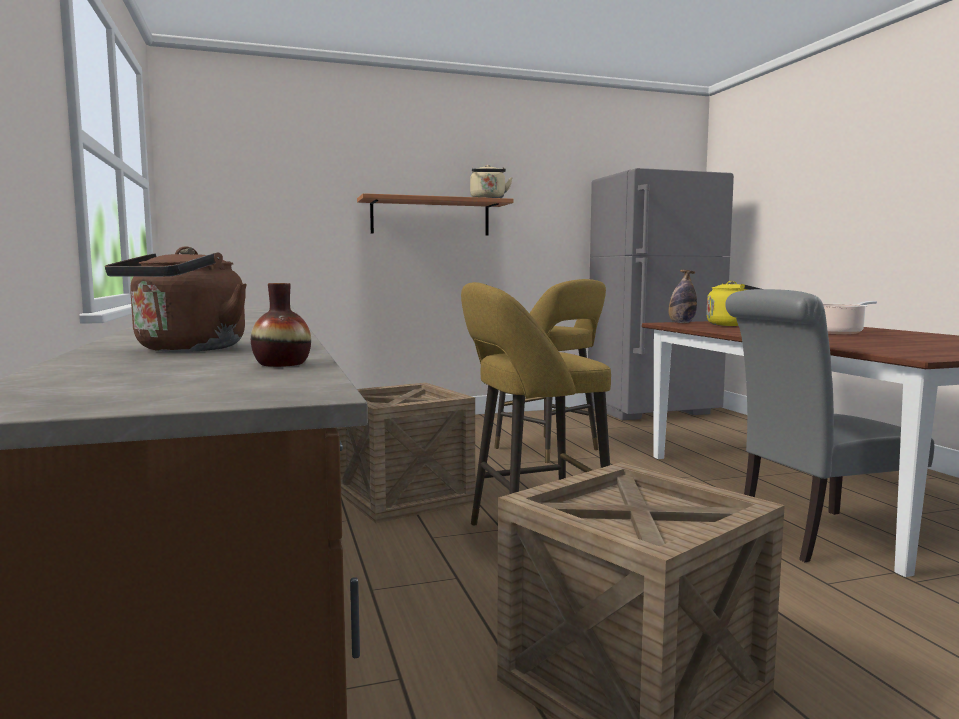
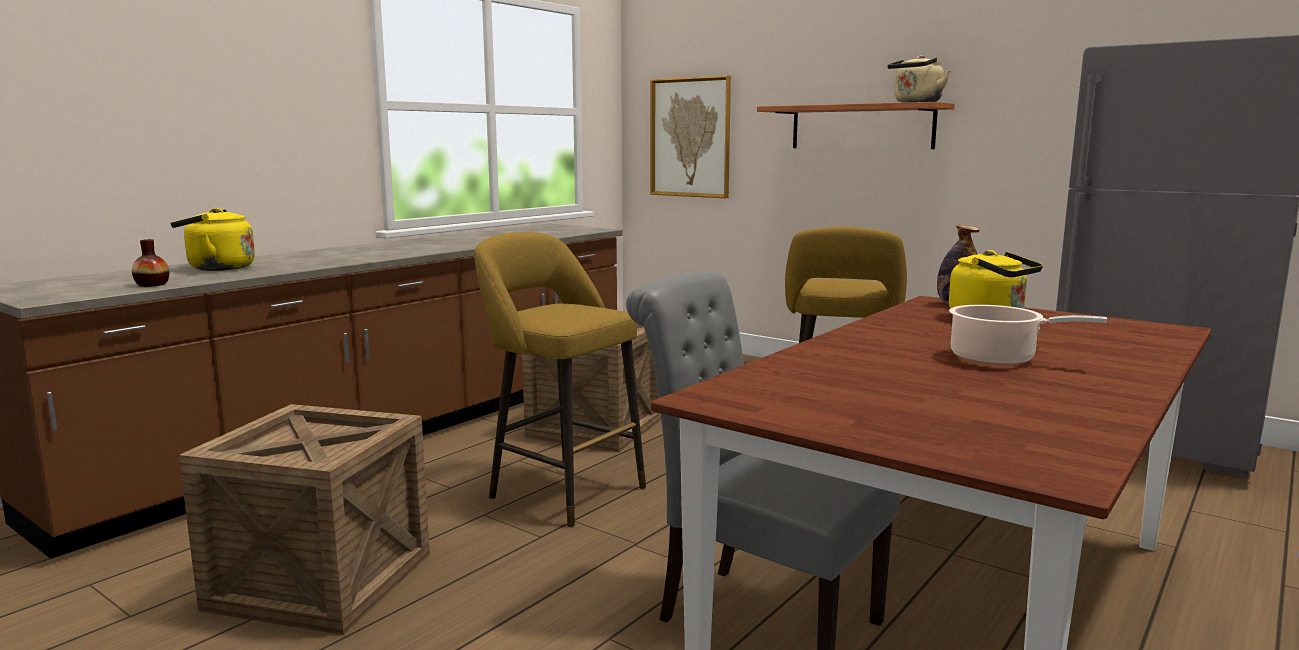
camera: 55 degrees right, 5 degrees up
brown kettle [105,246,247,352] -> yellow kettle [171,208,255,271]
none -> picture [650,75,731,198]

